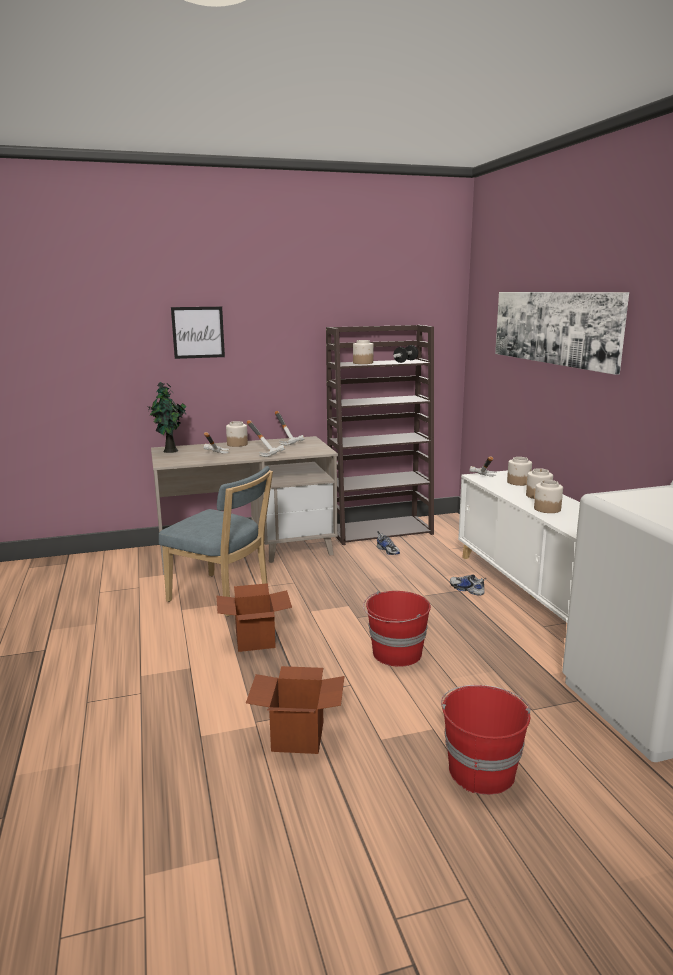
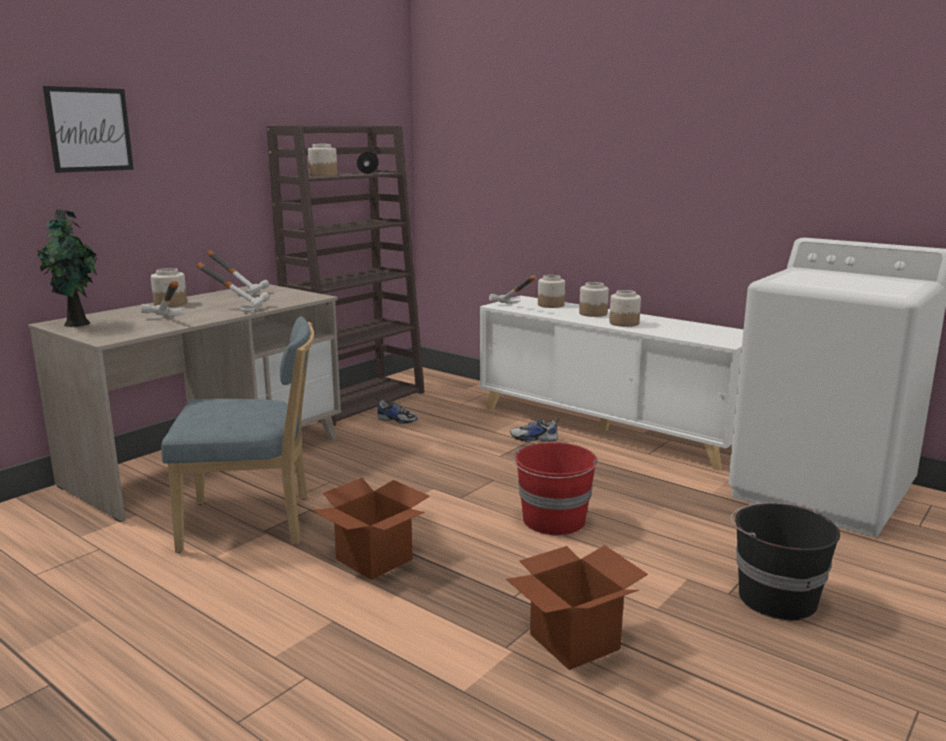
camera: 35 degrees left, 0 degrees up
red bucket [441,685,531,795] -> black bucket [731,503,840,621]
picture [495,292,629,375] -> none

